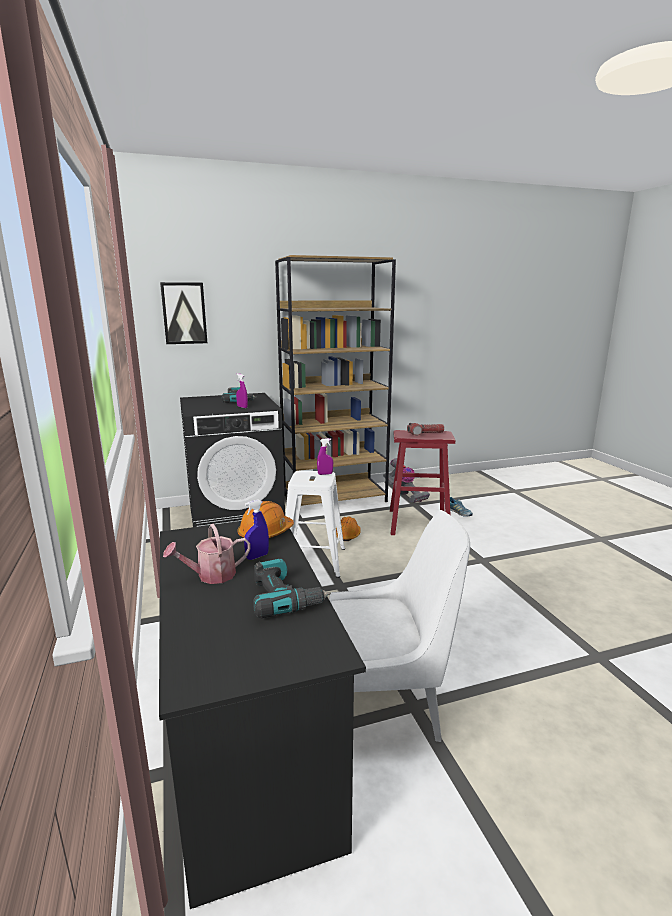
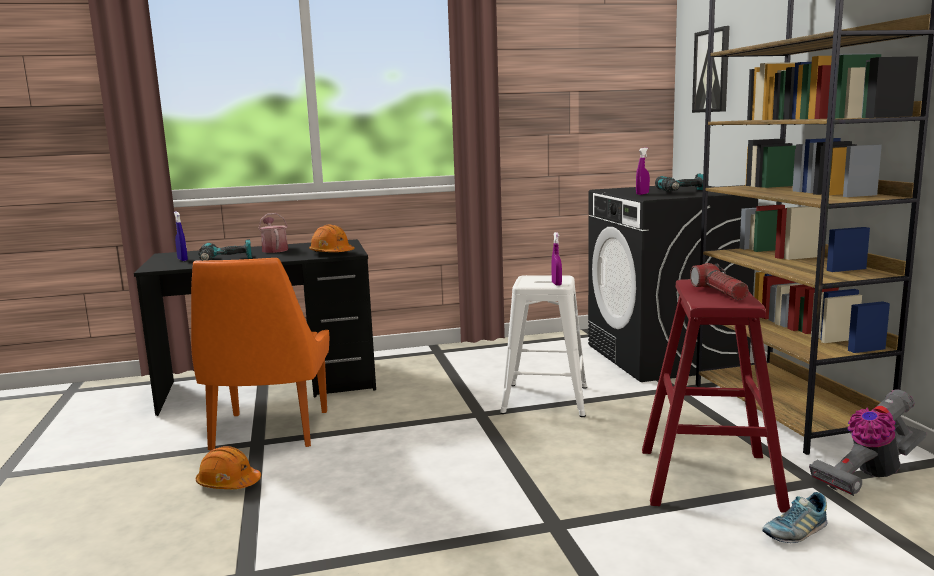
camera: 95 degrees right, 5 degrees down
blue spray bottle [244,500,269,560] -> blue spray bottle moved to [174,212,188,261]
white chair [329,510,470,742] -> orange chair [191,258,329,451]
orange hard hat [336,516,361,541] -> orange hard hat moved to [196,446,261,489]

